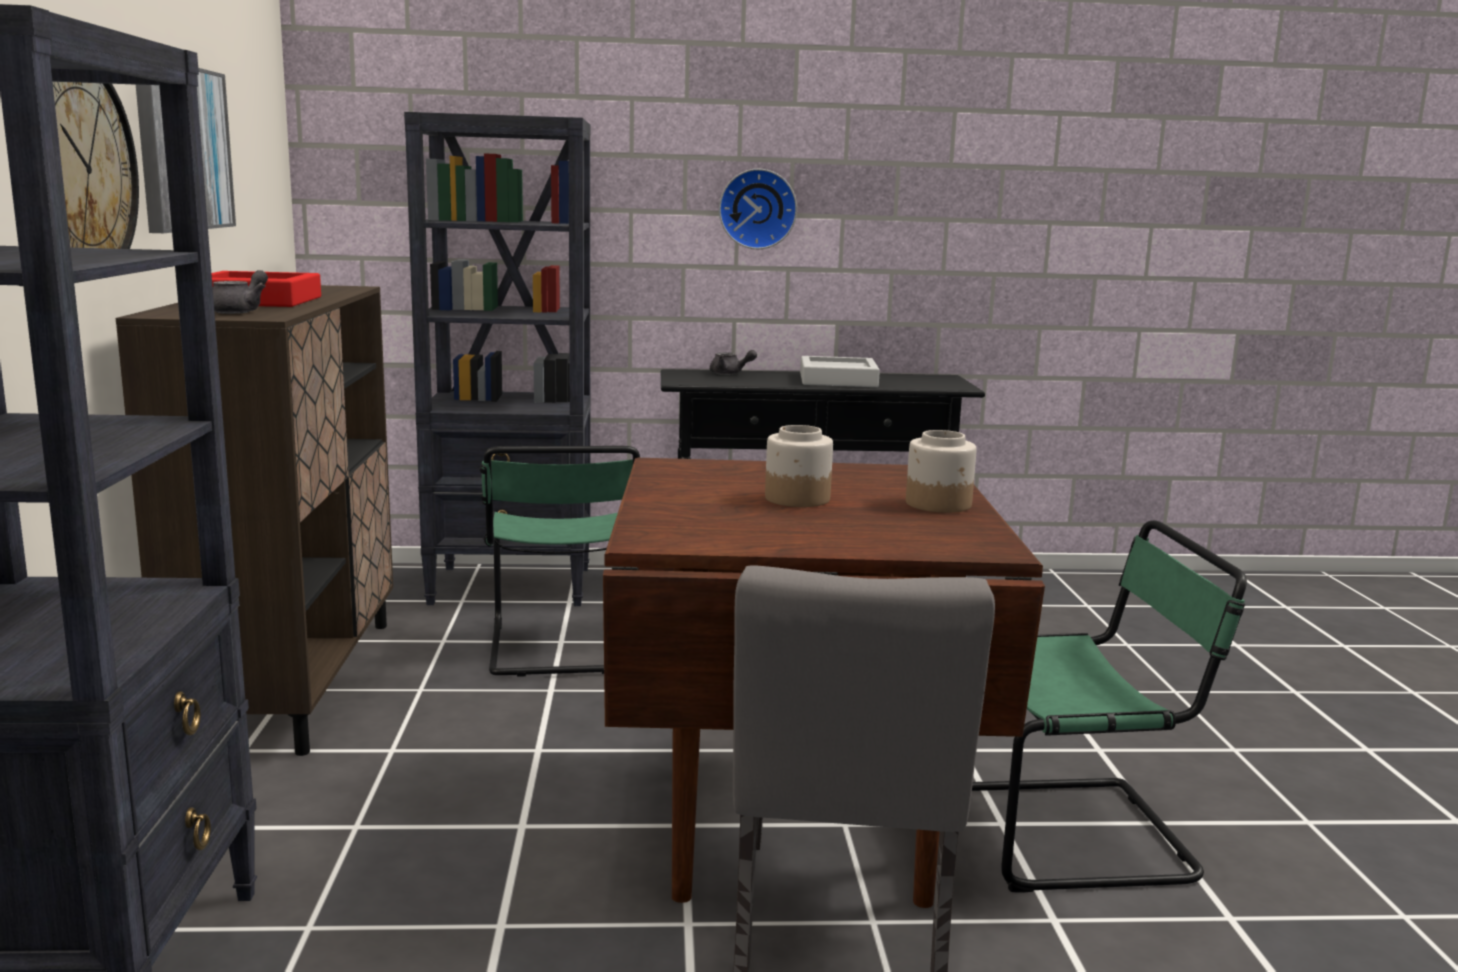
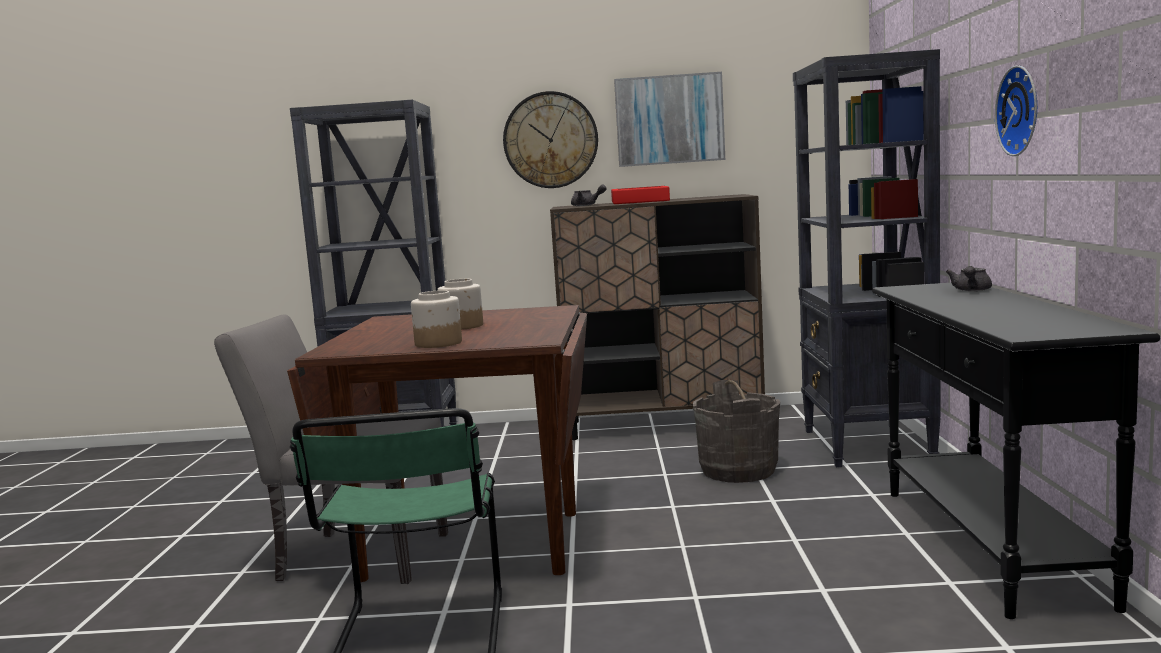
camera: 95 degrees right, 5 degrees down
green chair [480,446,640,677] -> grey bucket [693,380,780,483]
grey tray [800,356,880,387] -> none

